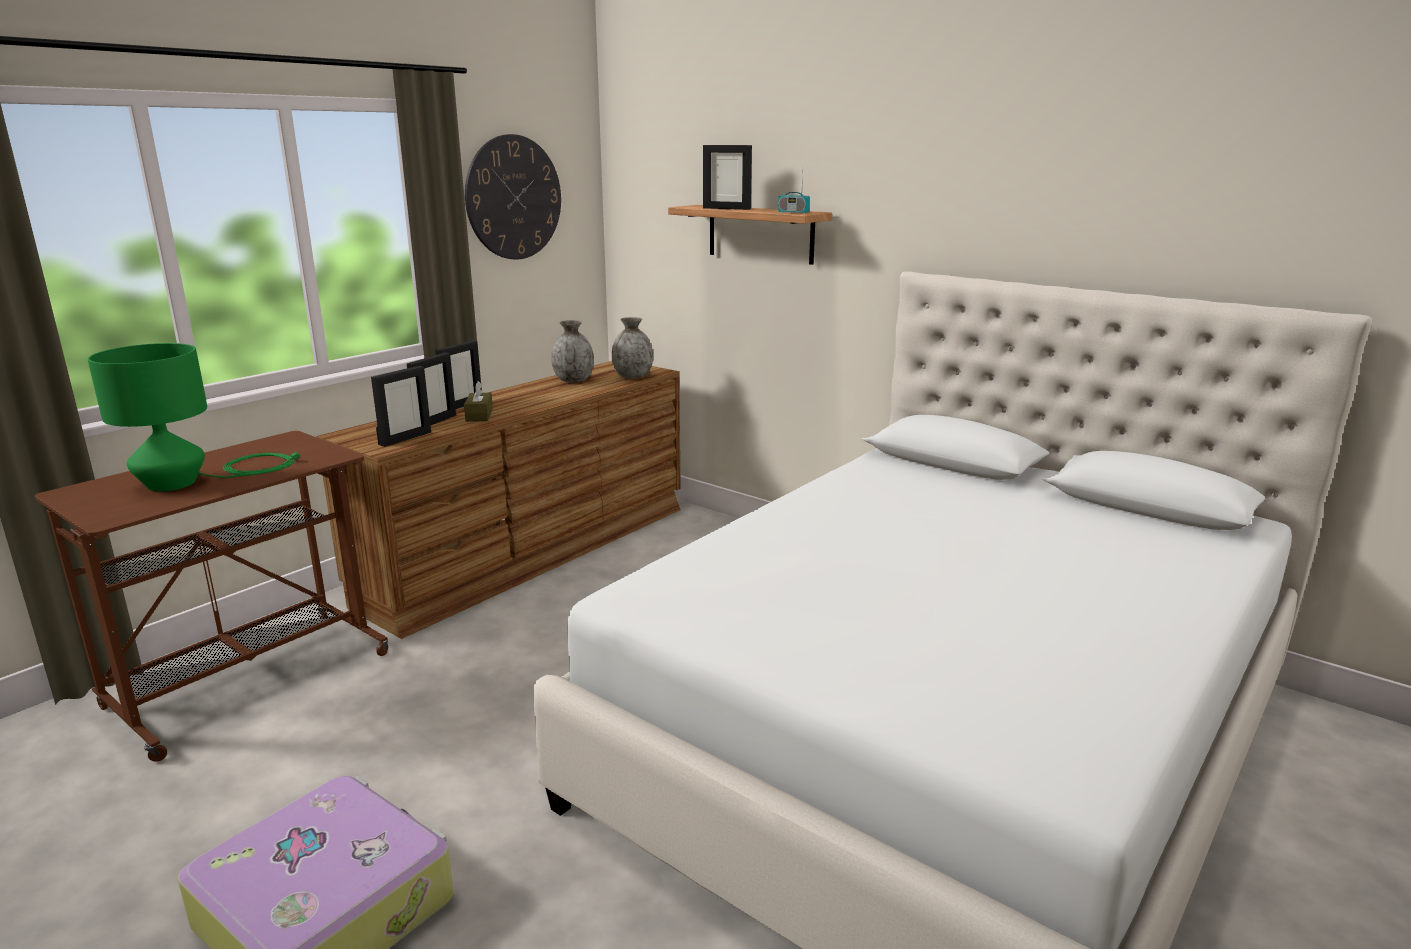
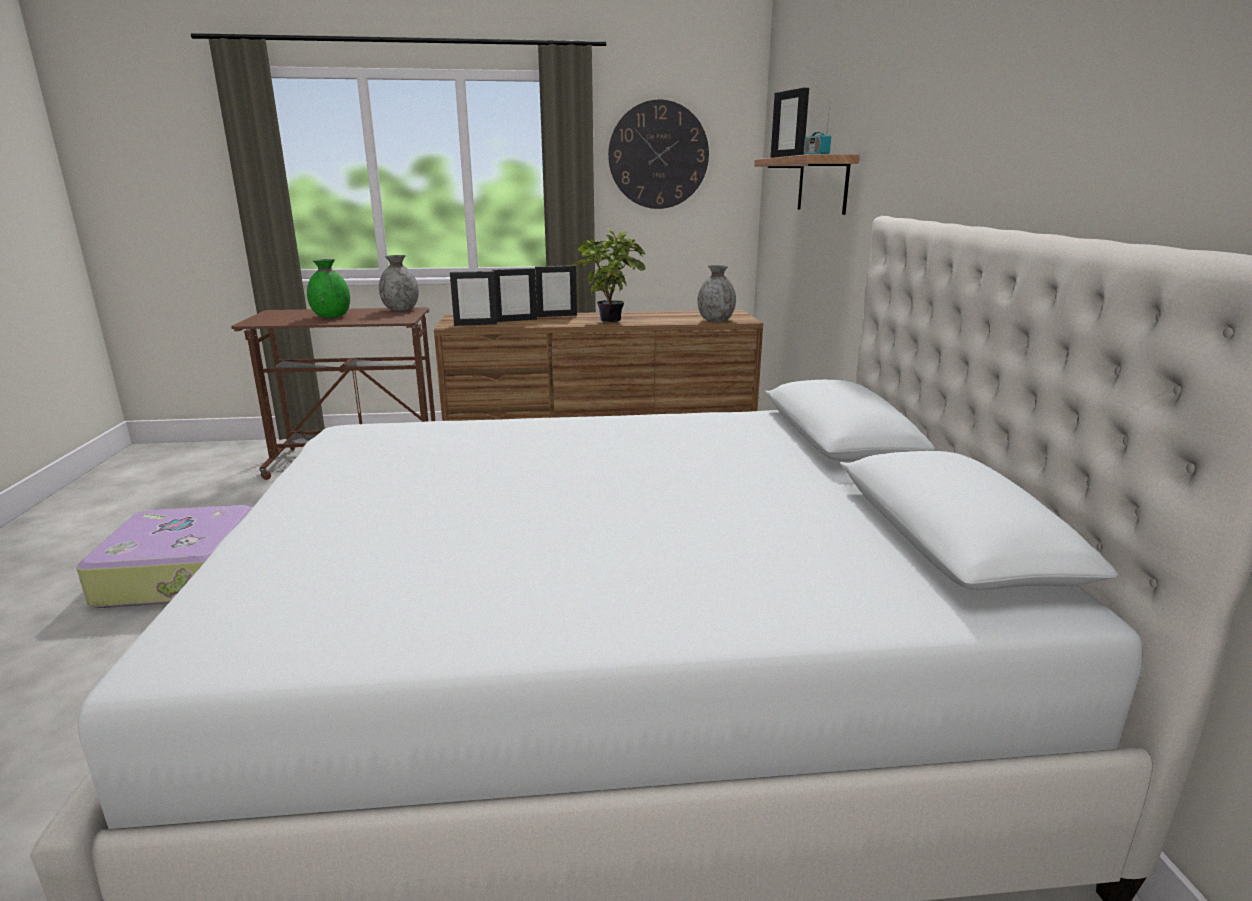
camera: 45 degrees right, 0 degrees up
green table lamp [88,343,300,491] -> green vase [307,259,350,318]
brown tissue box [464,381,493,422] -> none
grey vase [551,320,594,383] -> grey vase moved to [379,255,419,311]
none -> potted plant [572,229,646,322]

